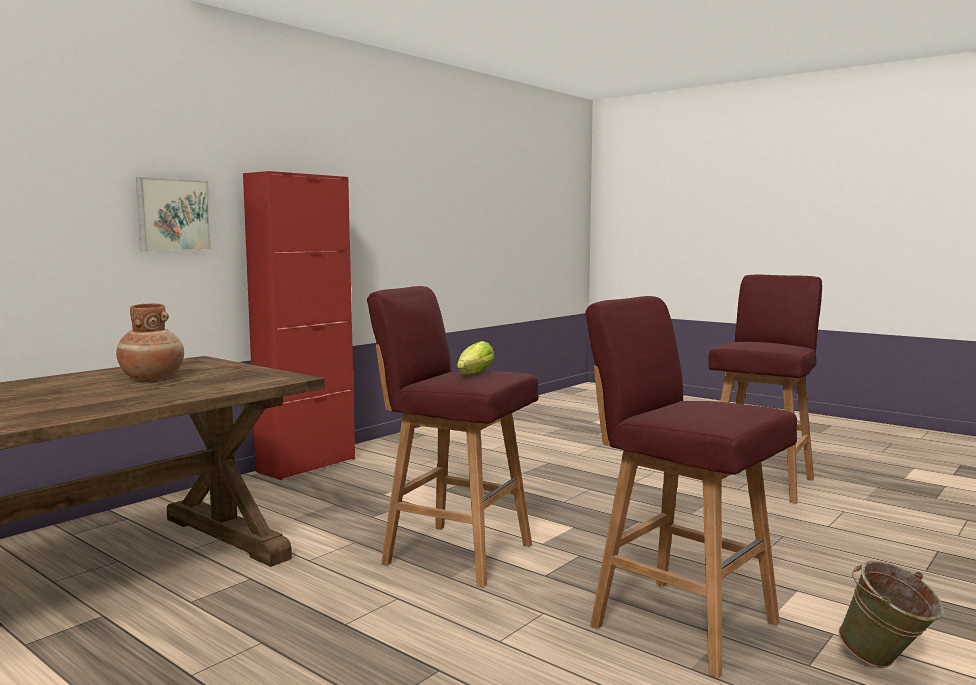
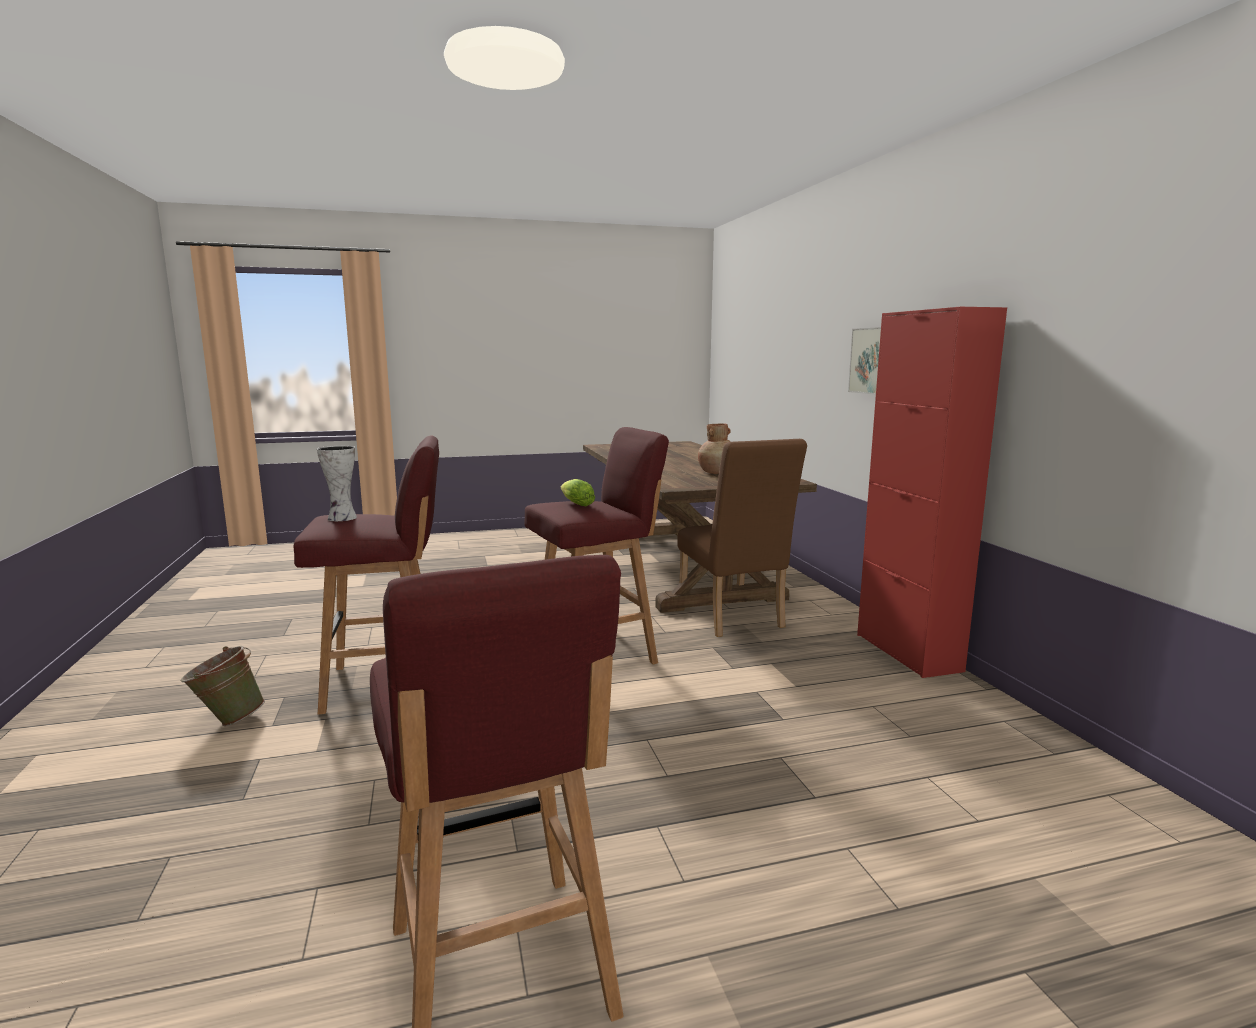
camera: 125 degrees right, 5 degrees up
none -> vase [317,446,357,521]
none -> brown chair [677,439,807,637]

